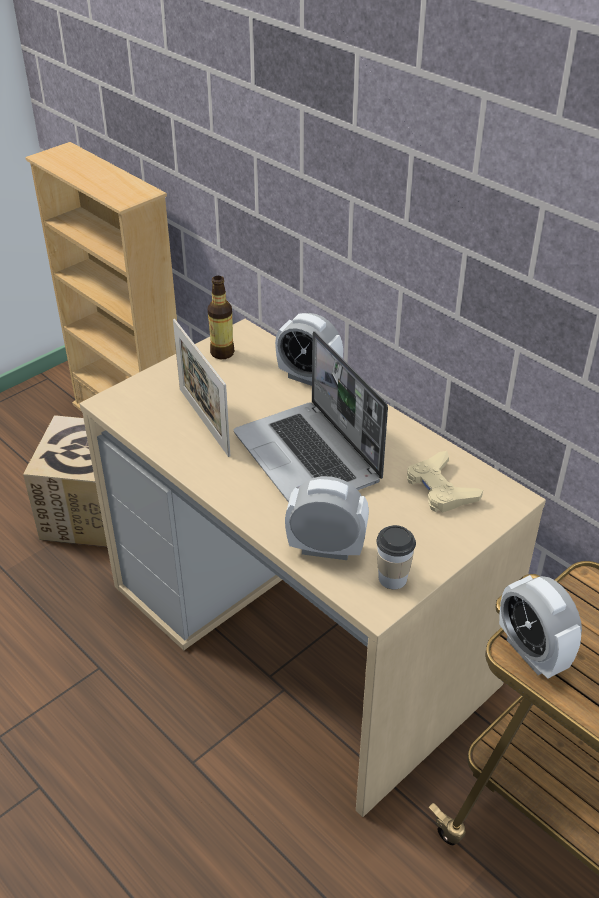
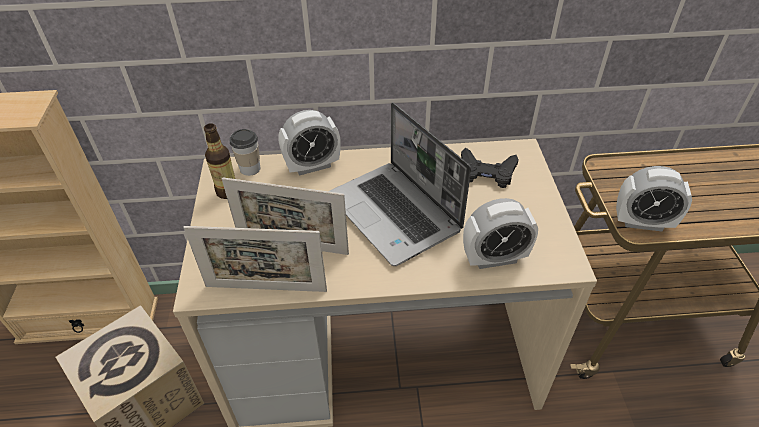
camera: 50 degrees left, 5 degrees up
laptop [234,331,388,502] -> laptop turned 45 degrees clockwise [328,102,471,266]
alarm clock [285,476,369,560] -> alarm clock turned 150 degrees counterclockwise [463,198,538,269]
cup [376,525,416,589] -> cup moved to [229,129,260,176]
beige game controller [407,451,483,513] -> black game controller [461,148,519,188]
none -> picture frame [183,226,327,292]

